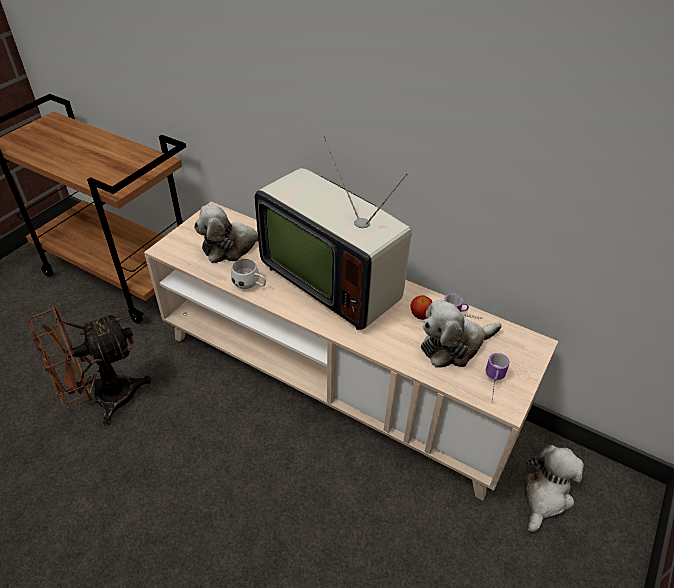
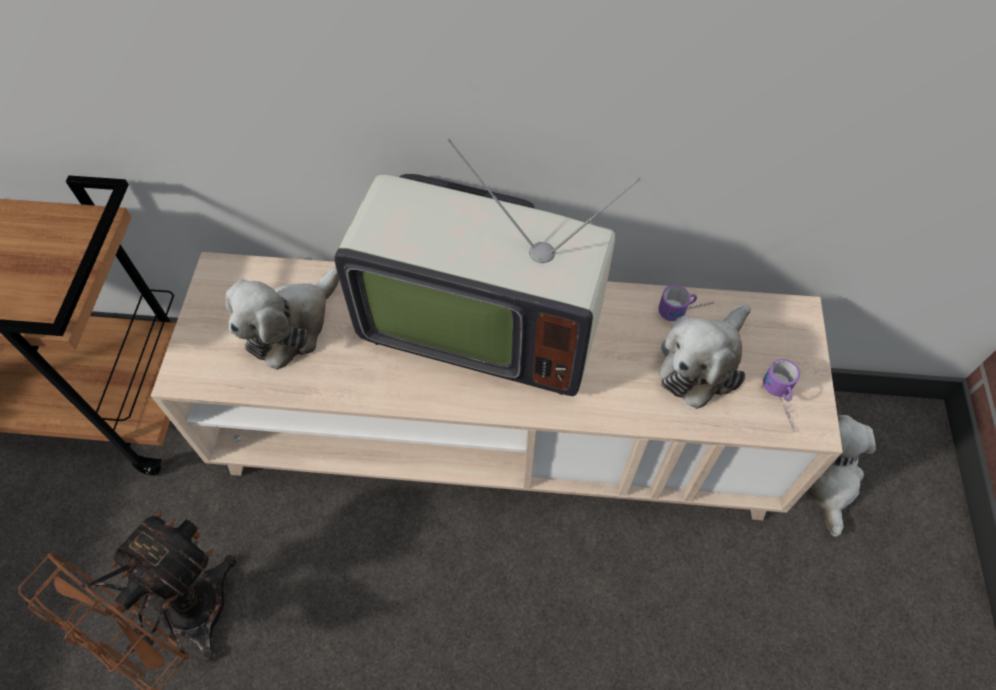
camera: 25 degrees left, 15 degrees up
white mug [231,259,266,289] -> none
apple [410,295,432,320] -> none

